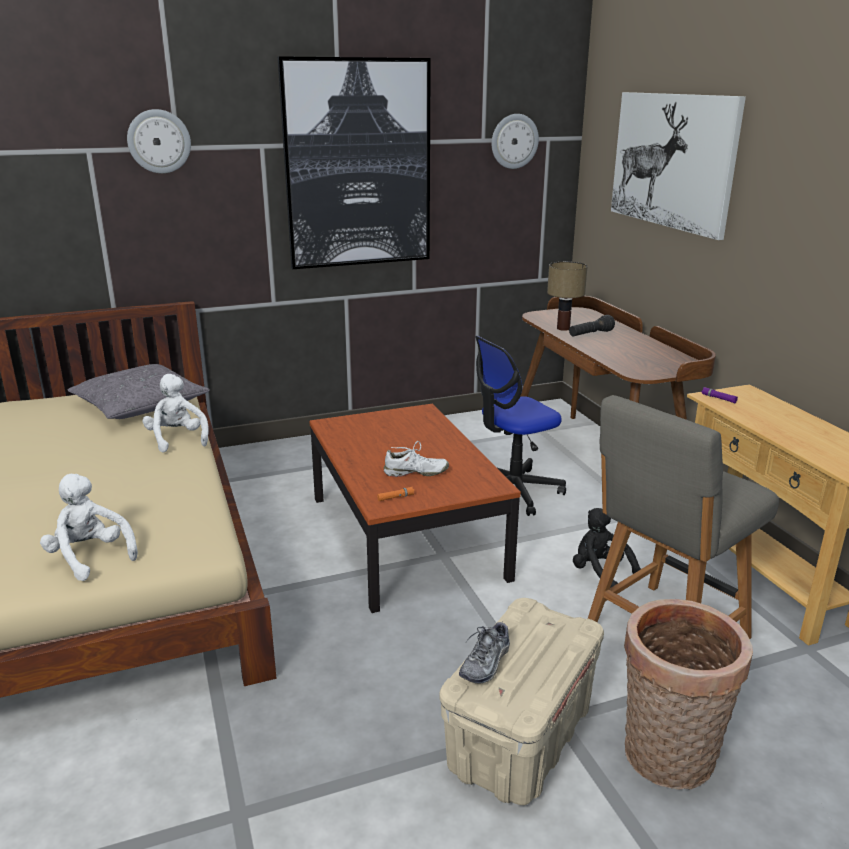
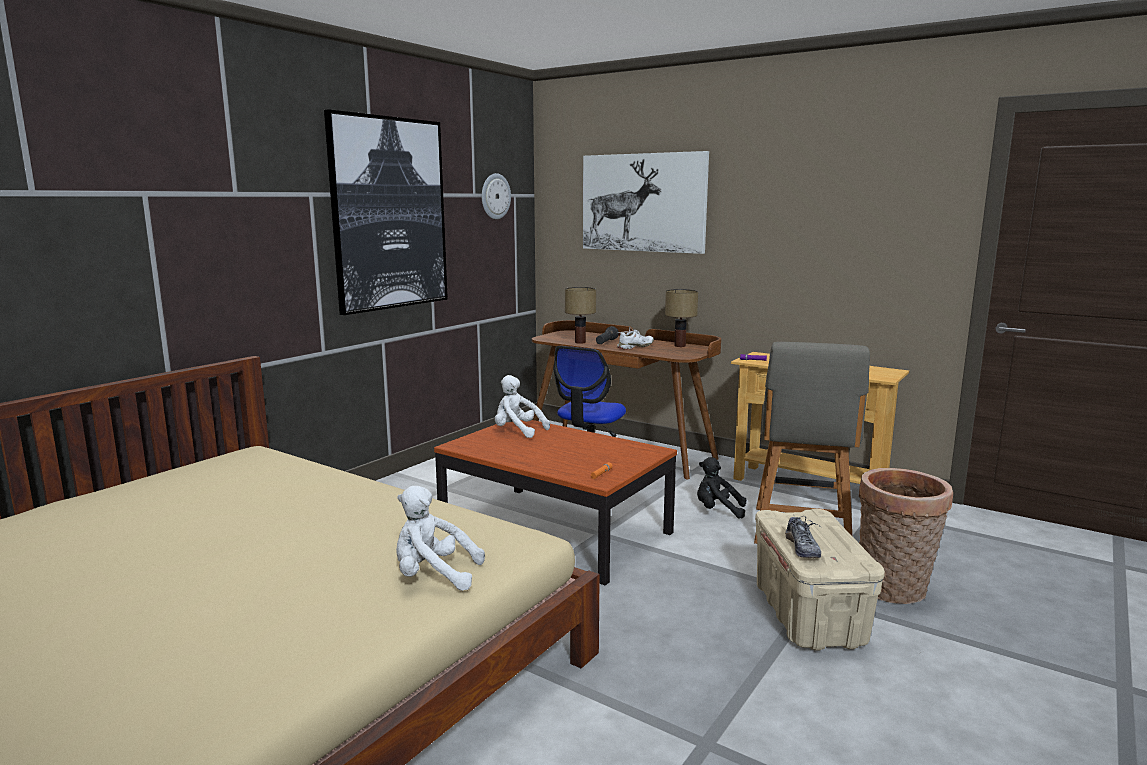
camera: 35 degrees left, 10 degrees down
grey pillow [68,364,210,419] -> none
wall clock [127,109,191,173] -> none
white plush toy [143,374,209,453] -> white plush toy moved to [495,375,550,438]
white shoe [383,441,449,477] -> white shoe moved to [617,327,654,350]
none -> table lamp [665,289,698,347]

